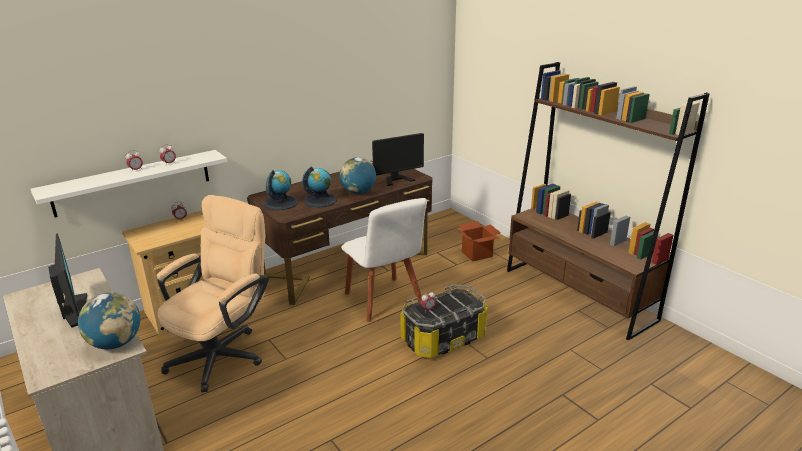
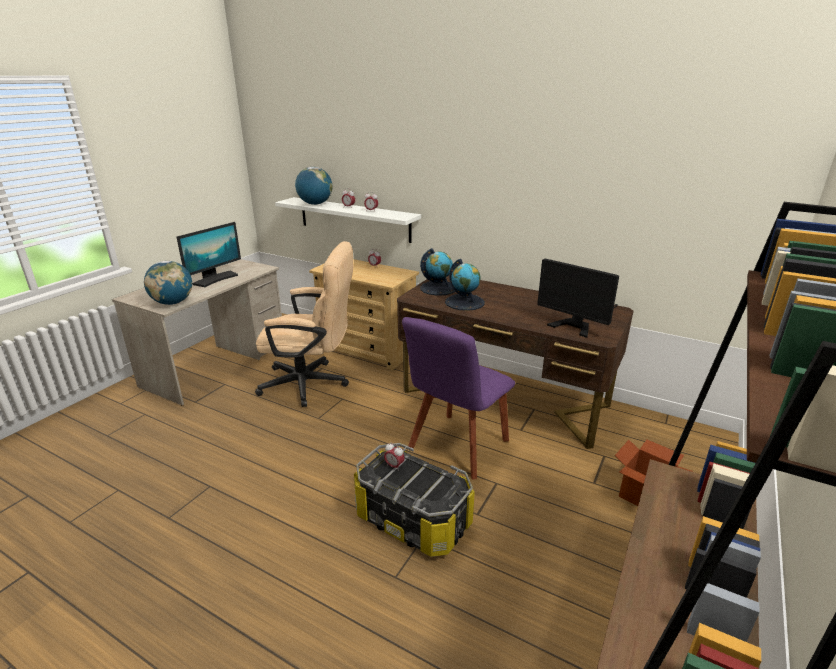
camera: 65 degrees right, 0 degrees up
globe [340,157,376,194] -> globe moved to [295,167,332,205]
white chair [341,198,427,322] -> purple chair [402,317,515,480]

